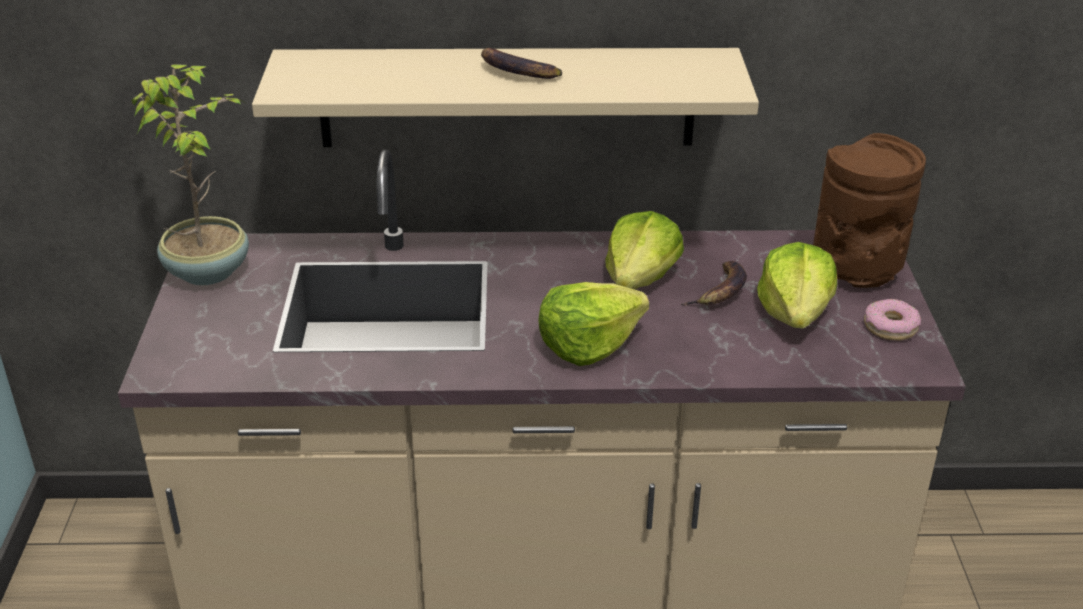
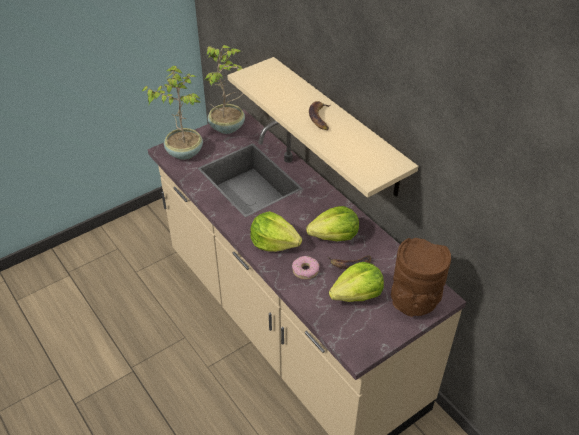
camera: 55 degrees right, 10 degrees up
donut [864,299,921,340] -> donut moved to [292,256,319,279]
none -> potted plant [142,66,203,160]

